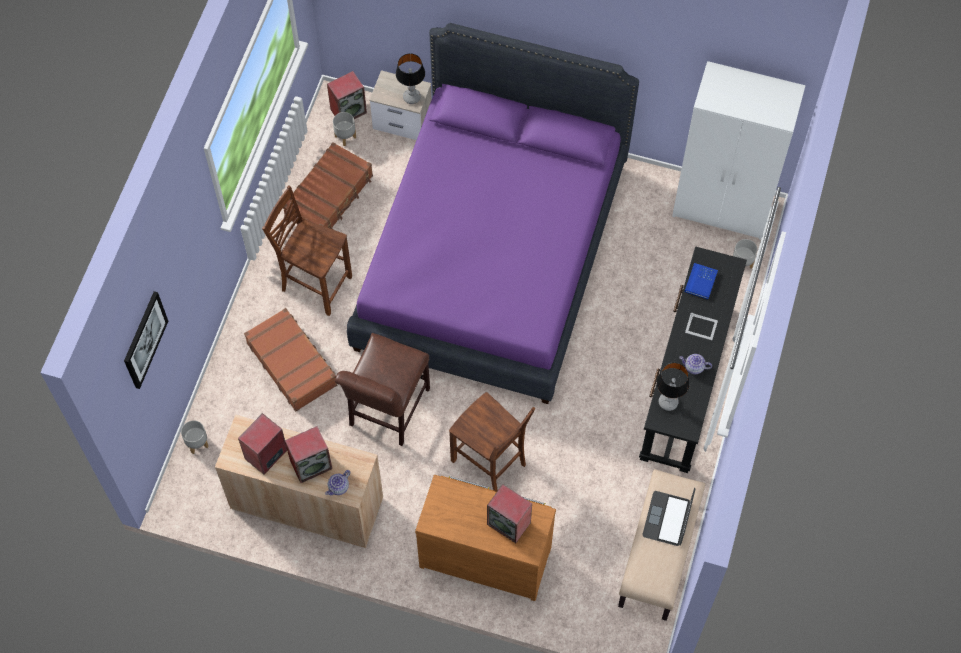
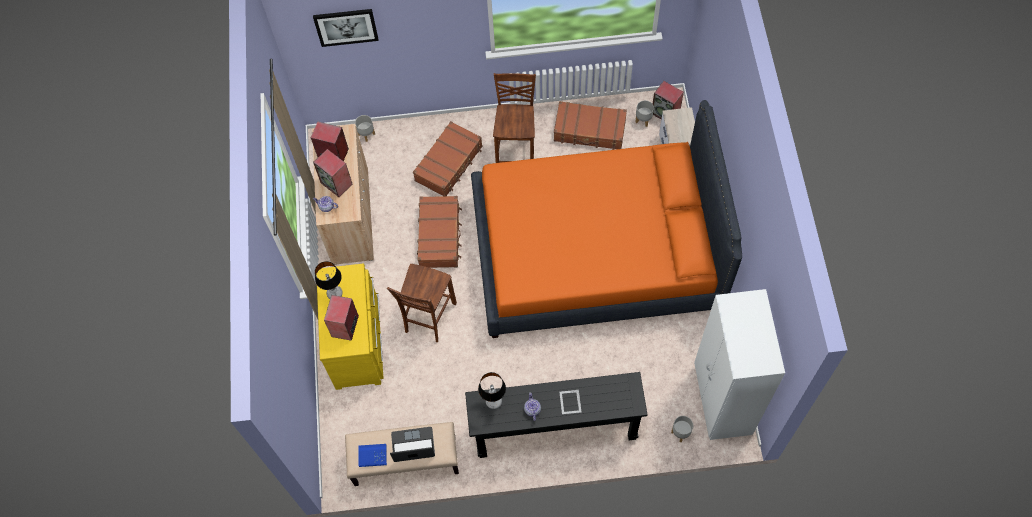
camera: 70 degrees right, 0 degrees up
brown chair [335,333,430,446] -> brown suitcase [417,196,462,268]
purple bed [347,23,639,404] -> orange bed [471,100,742,338]
table lamp [396,53,425,104] -> table lamp moved to [315,261,343,299]
brown dresser [415,475,556,601] -> yellow dresser [316,263,384,390]
blue book [685,263,718,299] -> blue book moved to [359,444,387,467]

